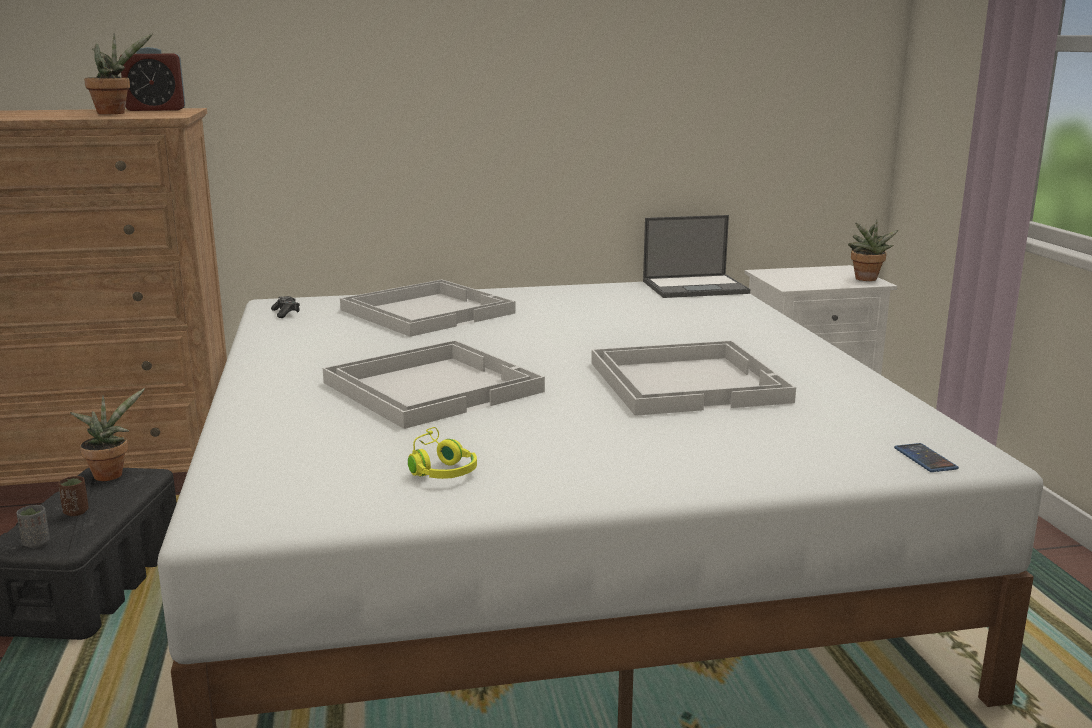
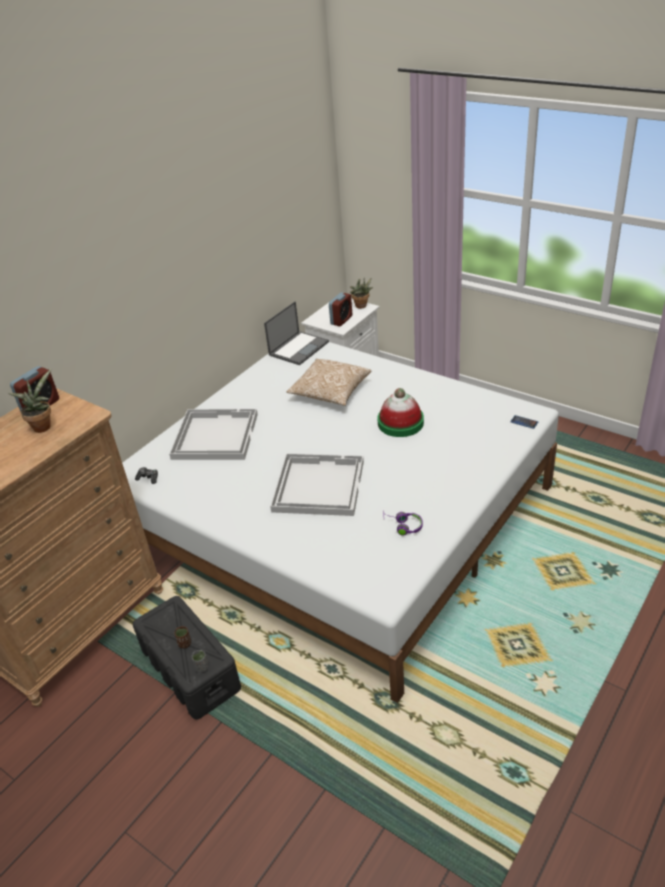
camera: 40 degrees left, 20 degrees up
potted plant [70,388,145,481] -> none
yellow headphones [408,427,477,479] -> purple headphones [383,510,423,536]
white tray [591,340,796,416] -> hat [377,388,424,437]
none -> pillow [286,359,372,406]
none -> alarm clock [329,292,352,326]

